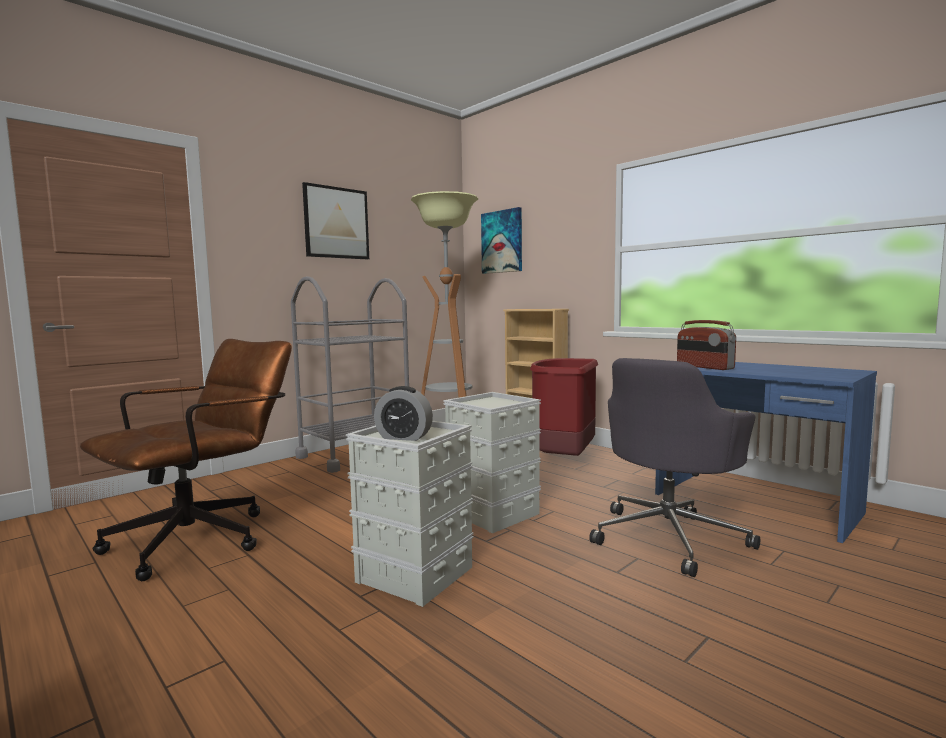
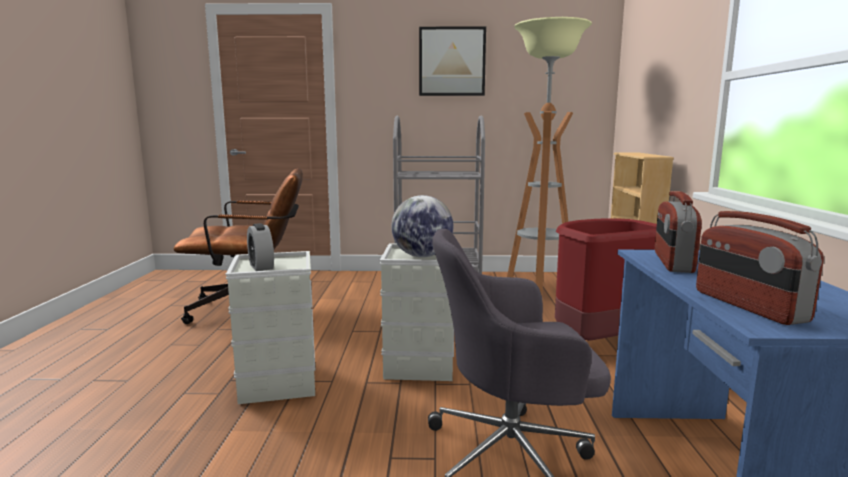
camera: 45 degrees right, 5 degrees up
picture [481,207,522,274] -> none
none -> globe [391,195,454,257]
none -> radio [696,211,824,325]

